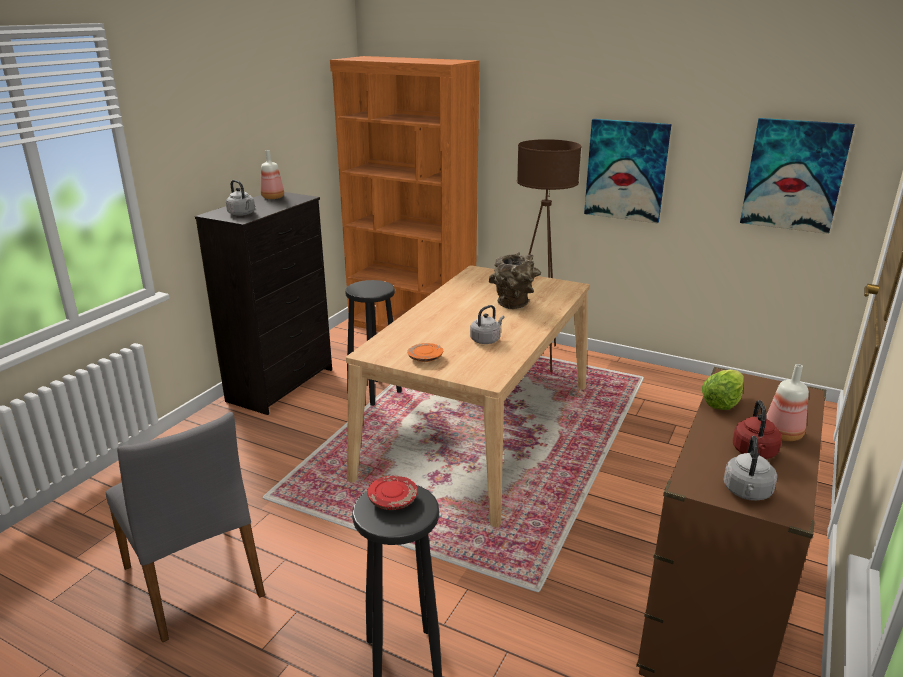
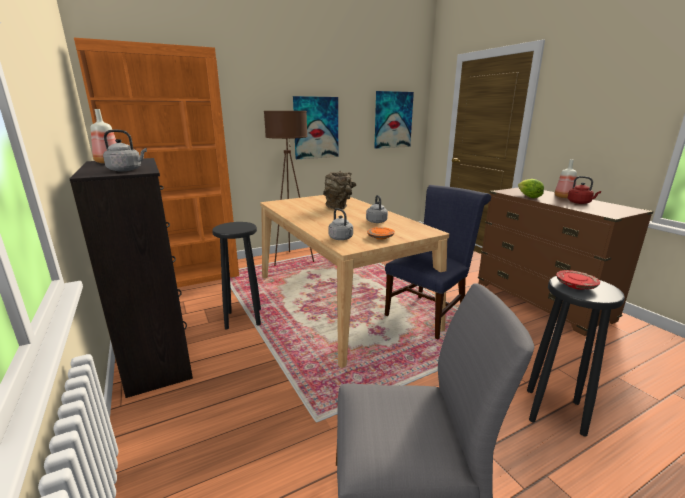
camera: 55 degrees left, 5 degrees down
grey kettle [723,436,777,501] -> grey kettle moved to [328,208,353,240]
none -> blue chair [385,185,491,340]

